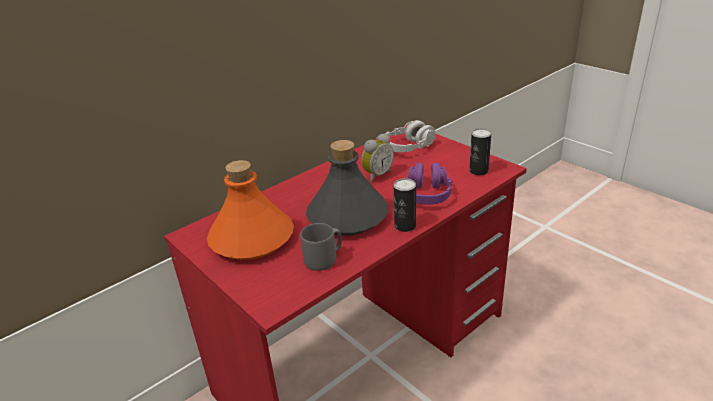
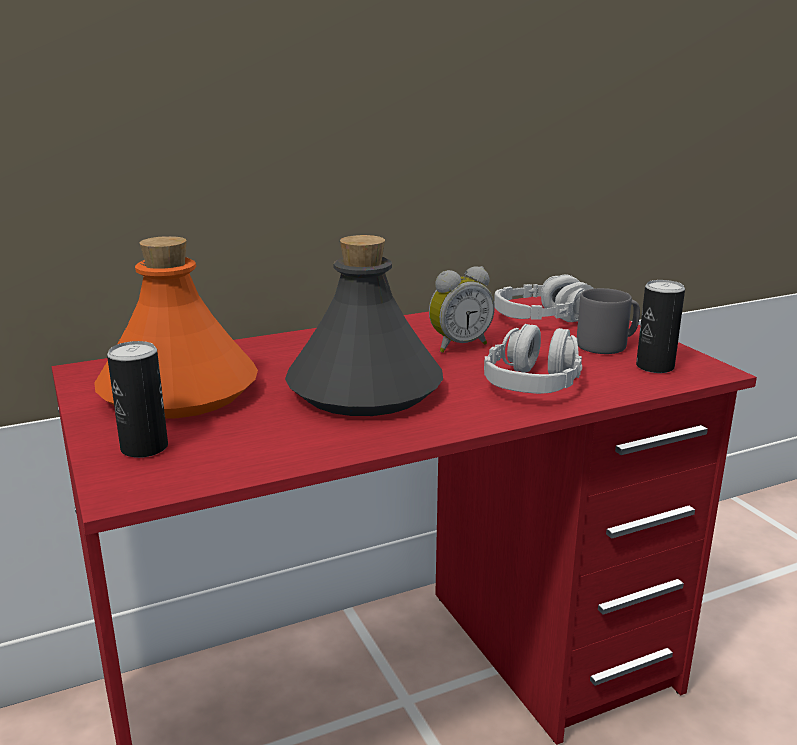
camera: 15 degrees right, 10 degrees down
grey mug [300,223,342,271] -> grey mug moved to [577,288,640,354]
can [394,178,416,232] -> can moved to [107,341,168,458]
purple headphones [405,163,452,204] -> grey headphones [484,324,582,394]

